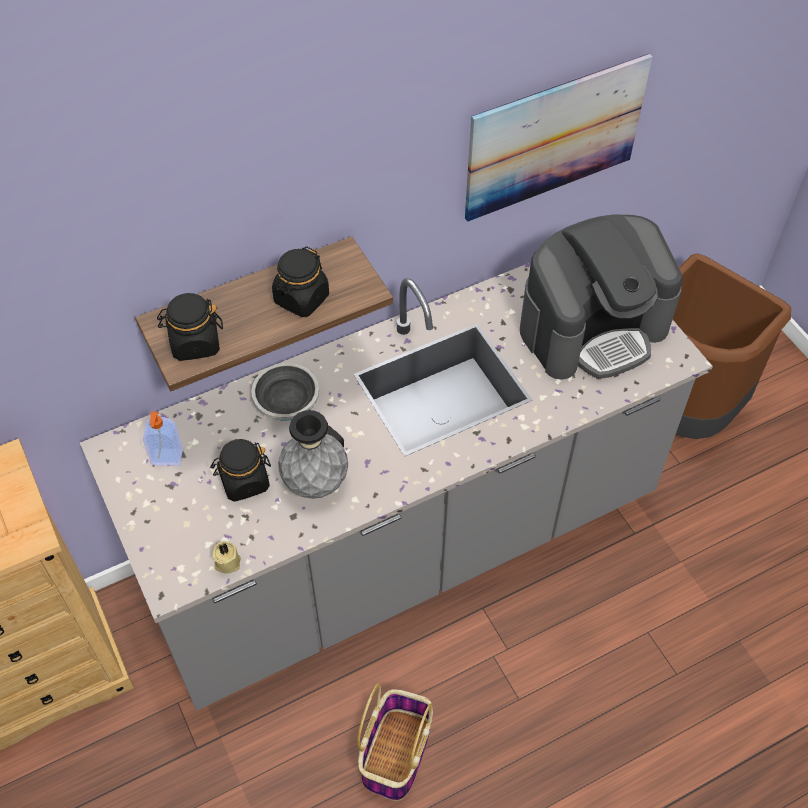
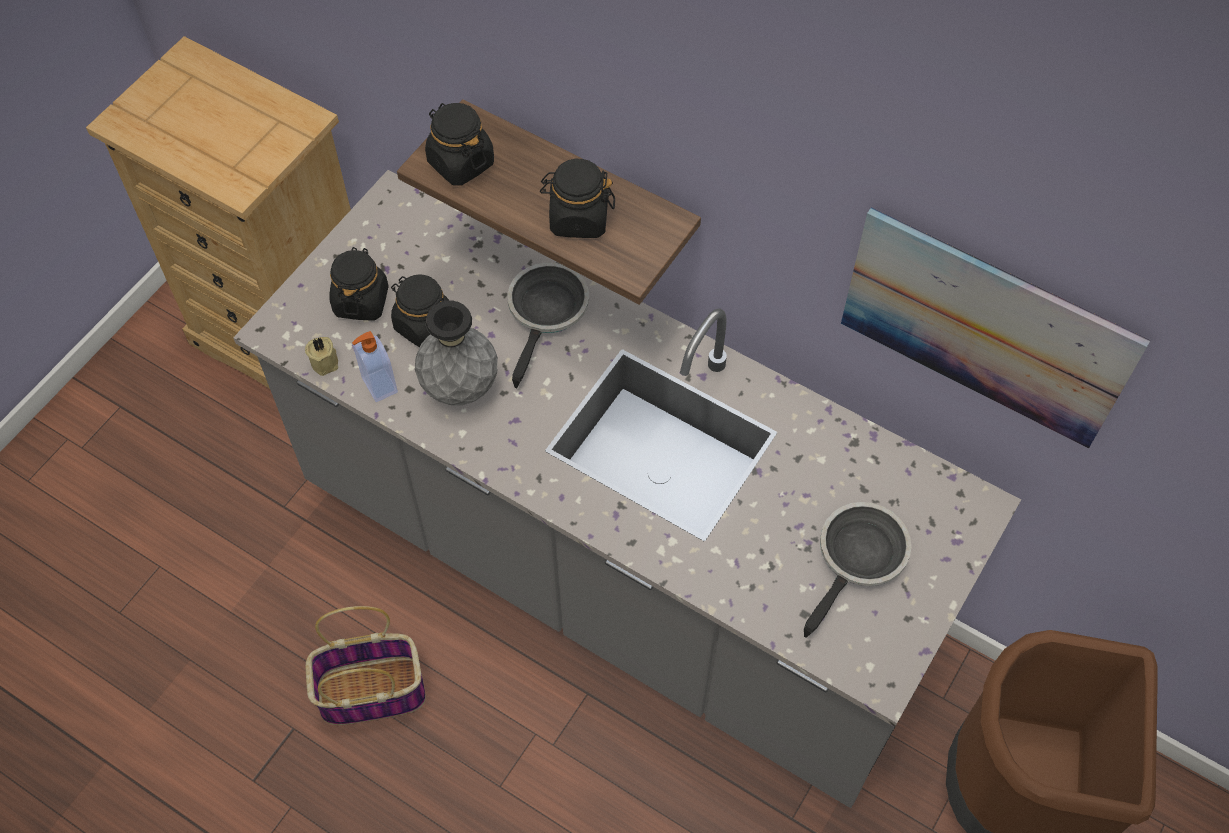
camera: 60 degrees right, 5 degrees up
soap dispenser [143,412,183,465] -> soap dispenser moved to [352,331,398,402]
coffee machine [520,214,683,380] -> frying pan [804,502,911,638]
none -> black jar [330,247,389,321]

